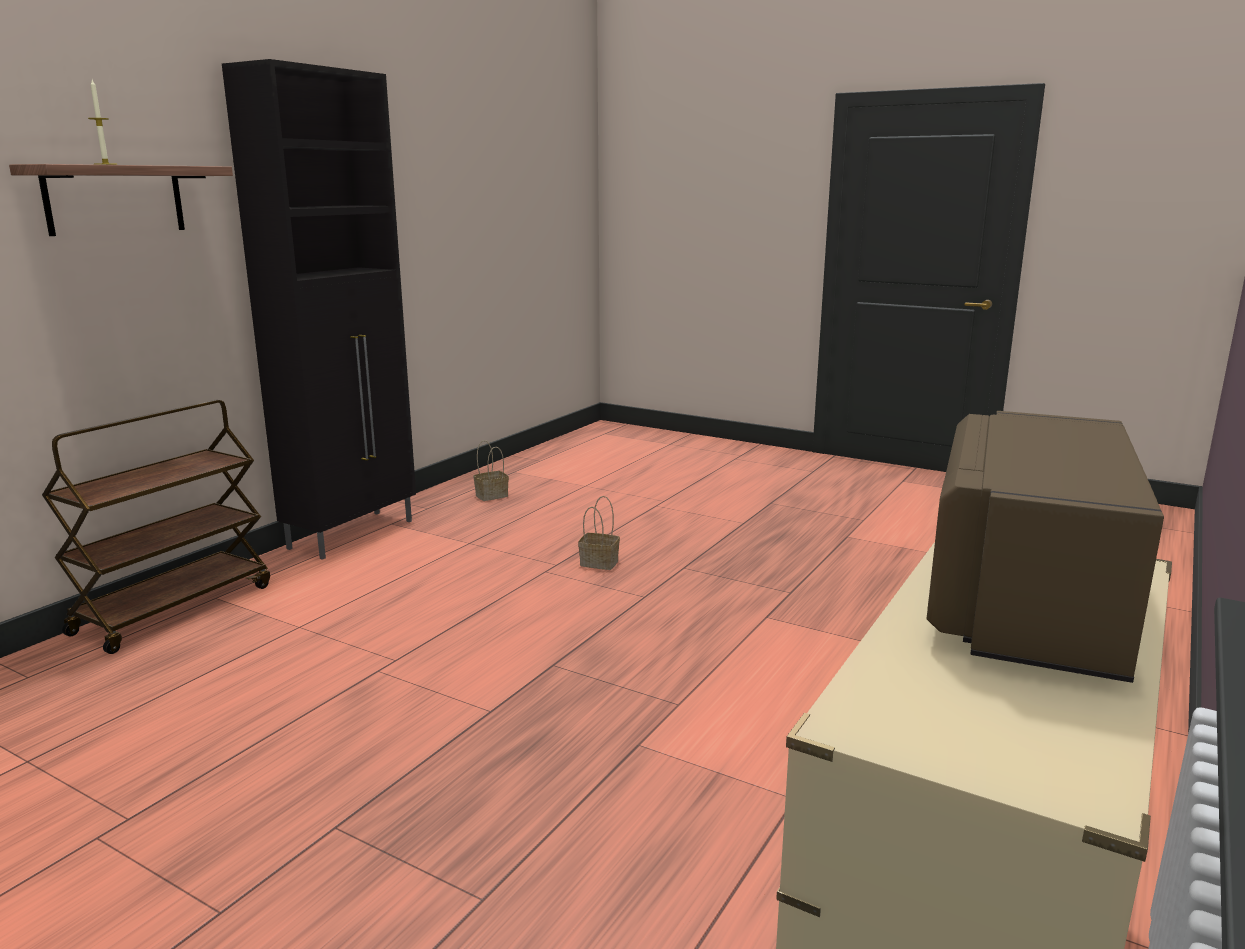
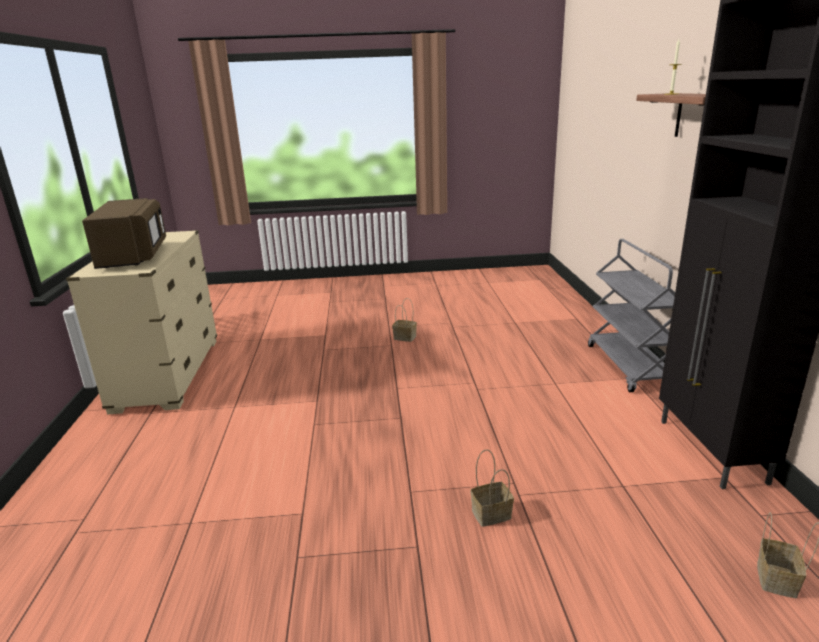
camera: 145 degrees right, 5 degrees up
brown cart [42,400,270,654] -> grey cart [588,239,675,392]
none -> basket [392,298,417,342]

